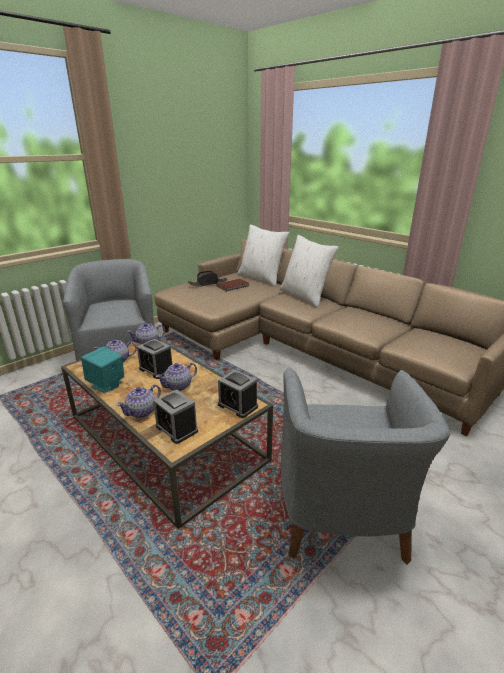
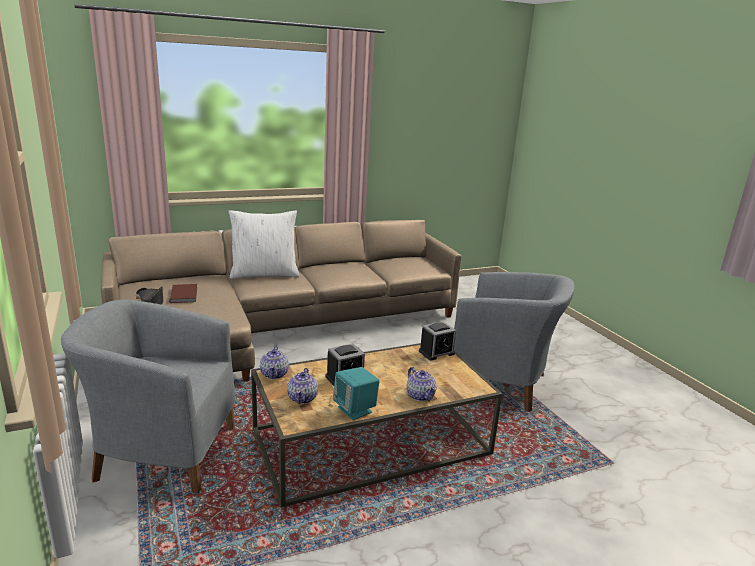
camera: 70 degrees left, 5 degrees down
alarm clock [153,389,198,444] -> none
teapot [156,363,197,391] -> none
white pillow [237,224,290,287] -> none

